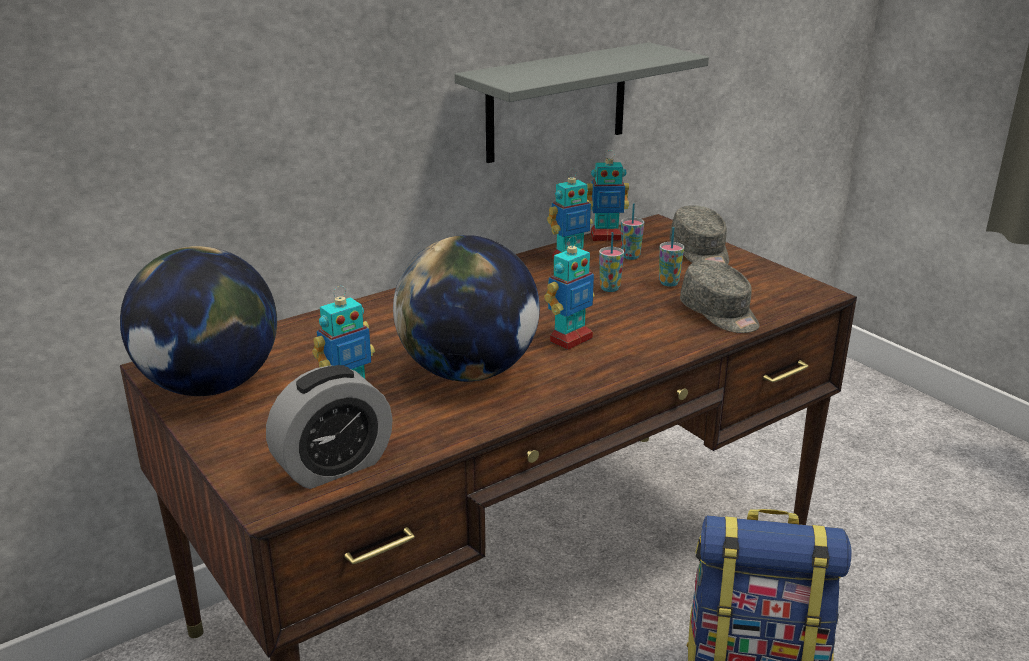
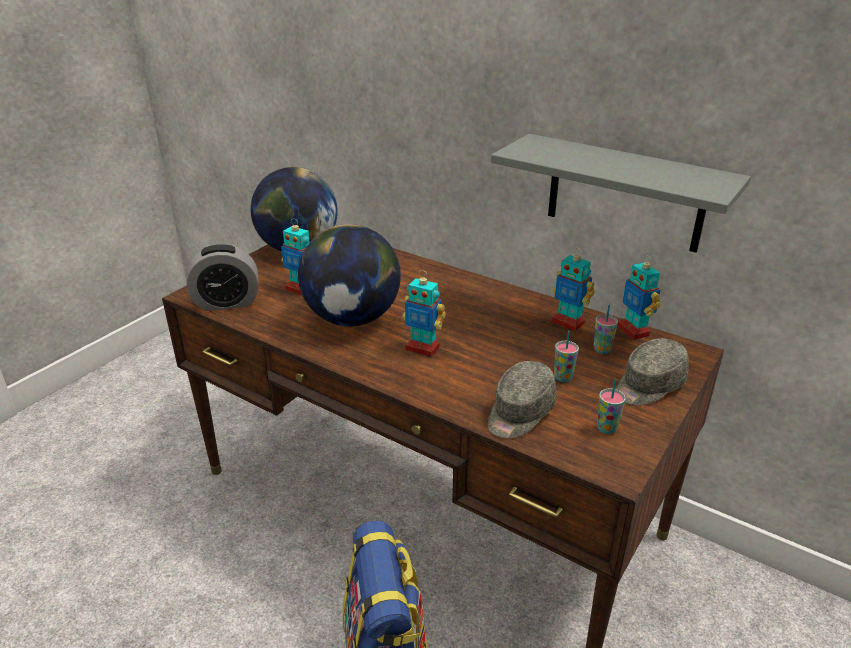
camera: 70 degrees right, 5 degrees up
alarm clock [266,365,393,489] -> alarm clock turned 45 degrees counterclockwise [187,244,258,311]
cup [599,232,624,292] -> cup moved to [597,379,626,434]

